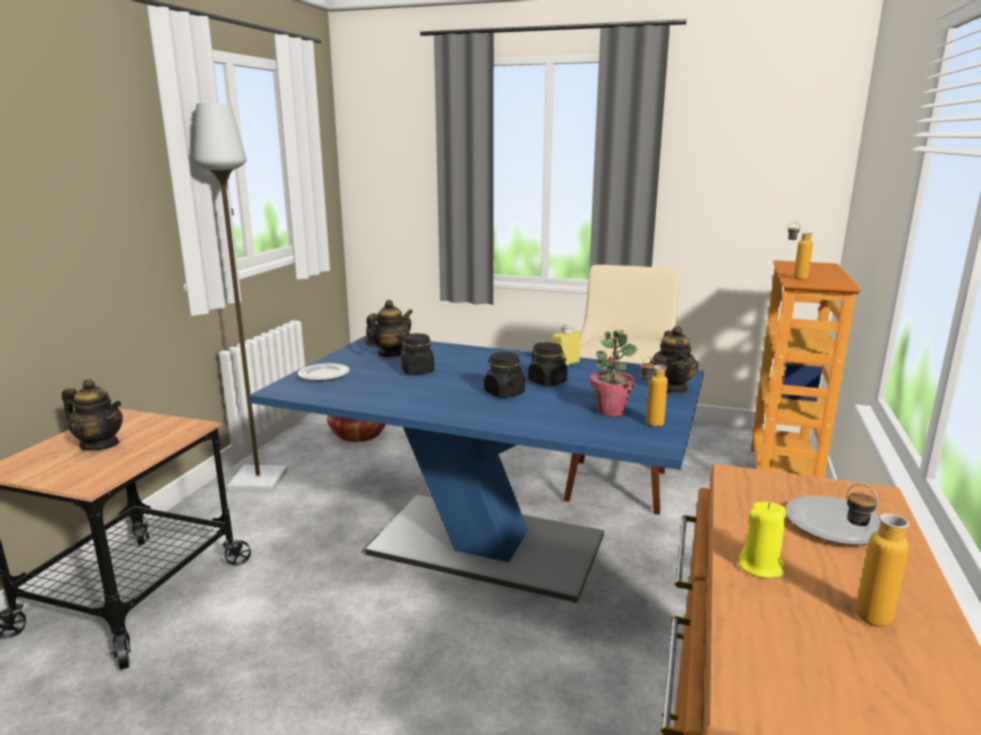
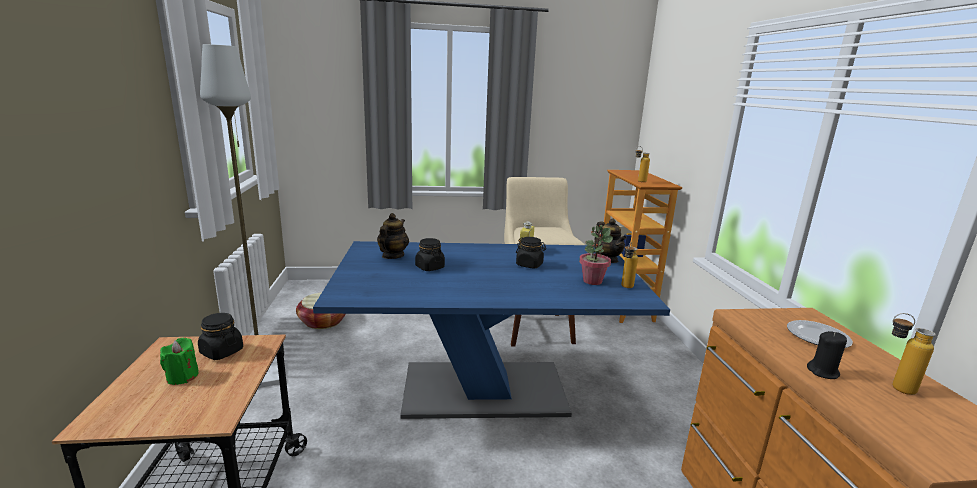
camera: 25 degrees left, 0 degrees up
teapot [62,379,123,451] -> green candle [160,337,199,385]
plate [298,363,350,381] -> none
black jar [484,352,525,398] -> black jar moved to [198,313,243,360]
yellow candle [738,502,786,578] -> black candle [807,331,847,379]

